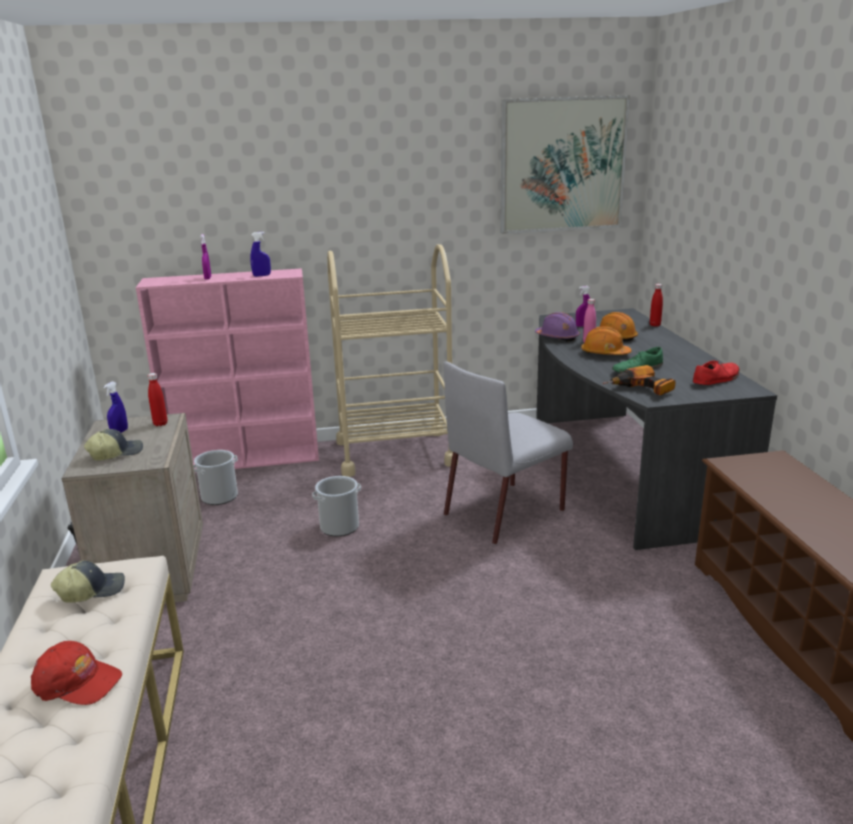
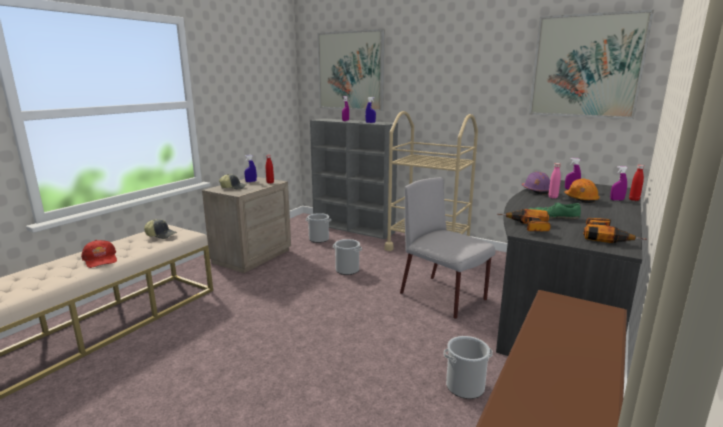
camera: 40 degrees right, 5 degrees down
pink bookcase [136,268,319,473] -> grey bookcase [310,118,398,239]
grey chair [444,361,573,544] -> grey chair turned 45 degrees clockwise [400,177,495,319]
orange hard hat [581,326,632,355] -> none
red shoe [693,361,740,385] -> power drill [584,218,647,243]
none -> picture [317,29,384,111]
none -> bucket [444,336,493,399]
none -> purple spray bottle [610,166,628,201]

